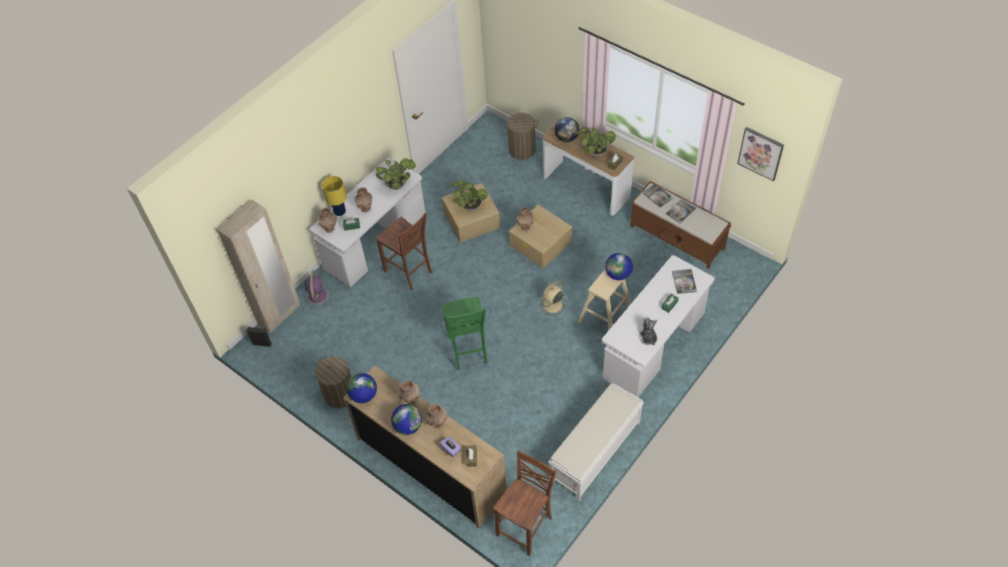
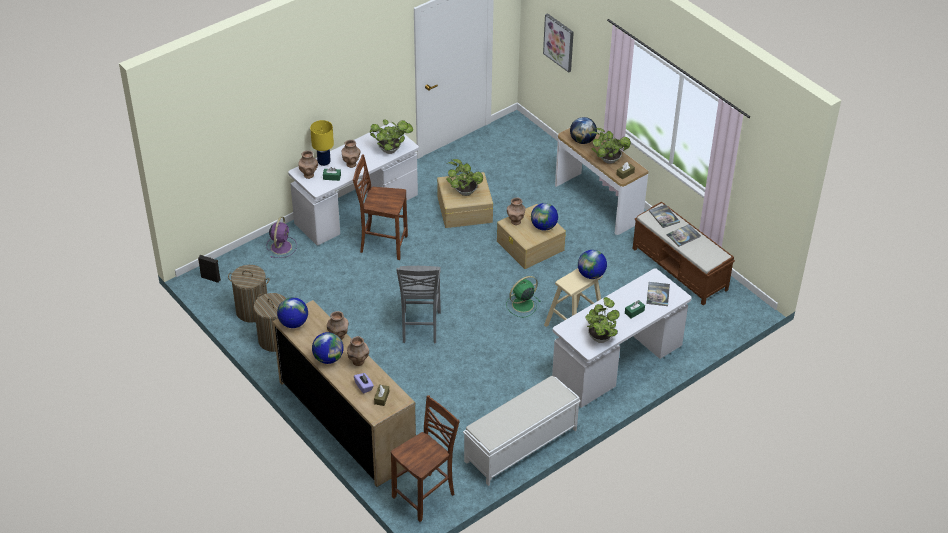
camera: 10 degrees right, 10 degrees down
beige wardrobe [217,200,300,334] -> none
brown chair [376,213,432,290] -> brown chair turned 135 degrees clockwise [353,155,408,260]
green chair [441,297,488,370] -> grey chair [396,266,441,344]
laundry basket [504,113,539,160] -> laundry basket moved to [228,265,269,323]
beige fan [537,281,567,318] -> green fan [506,276,541,317]
plush toy [639,317,657,345] -> potted plant [585,297,620,343]
picture [737,127,784,181] -> picture moved to [543,13,574,73]
none -> globe [531,203,558,231]

